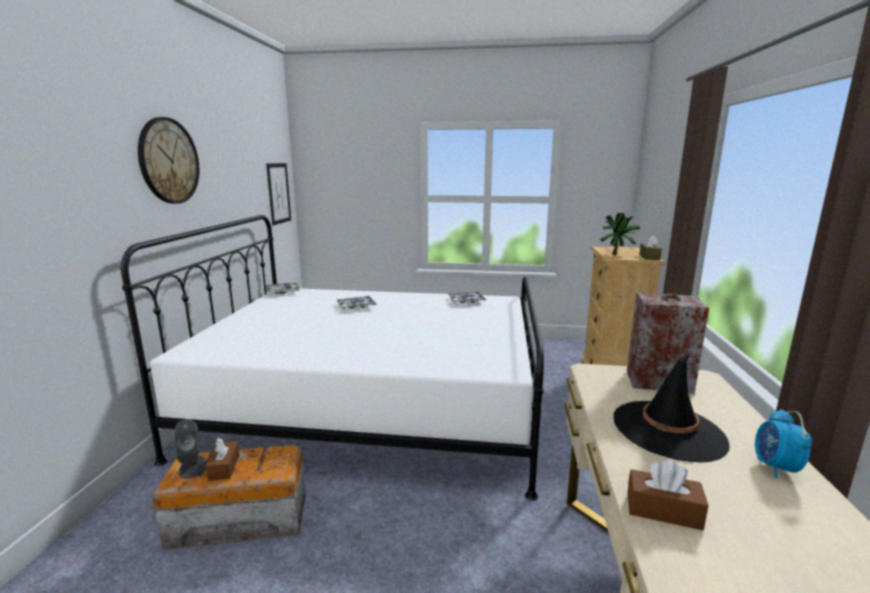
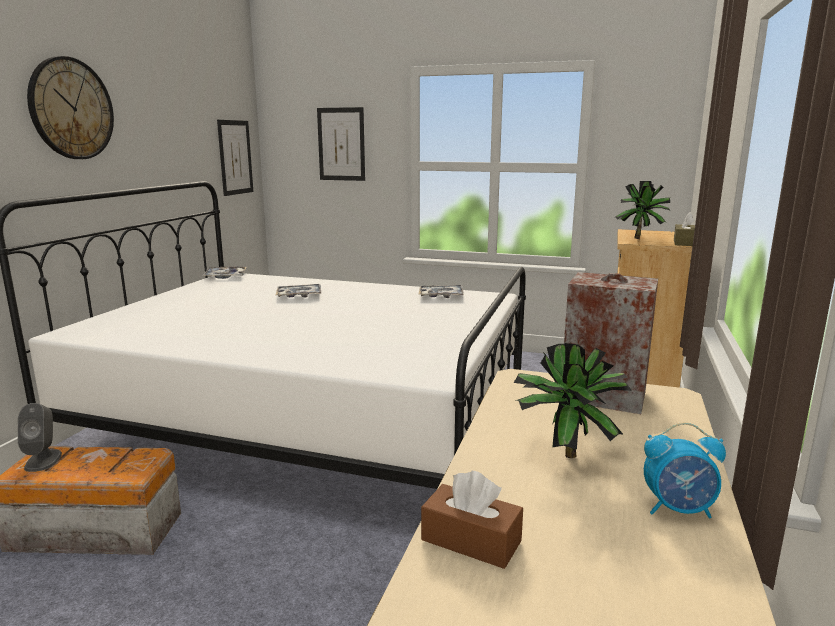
camera: 10 degrees right, 0 degrees up
brown tissue box [205,438,239,481] -> none
black hat [614,353,729,463] -> potted plant [514,343,632,458]
alarm clock [755,409,812,478] -> alarm clock turned 105 degrees counterclockwise [644,422,726,518]
none -> picture [317,107,365,181]

